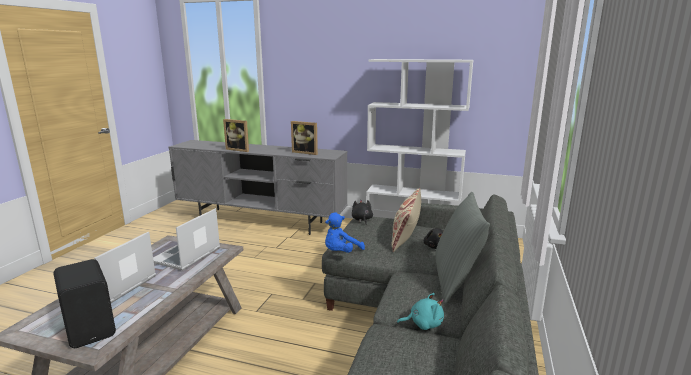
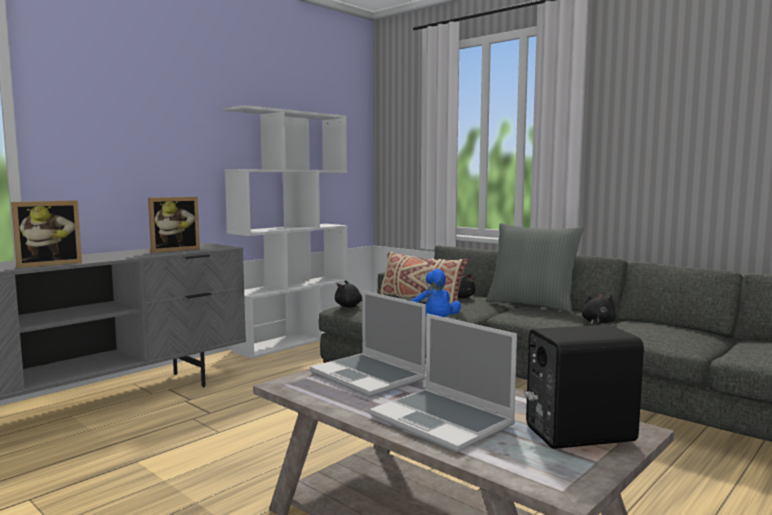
camera: 65 degrees left, 10 degrees down
turquoise plush toy [397,293,444,330] -> black plush toy [582,294,616,325]

